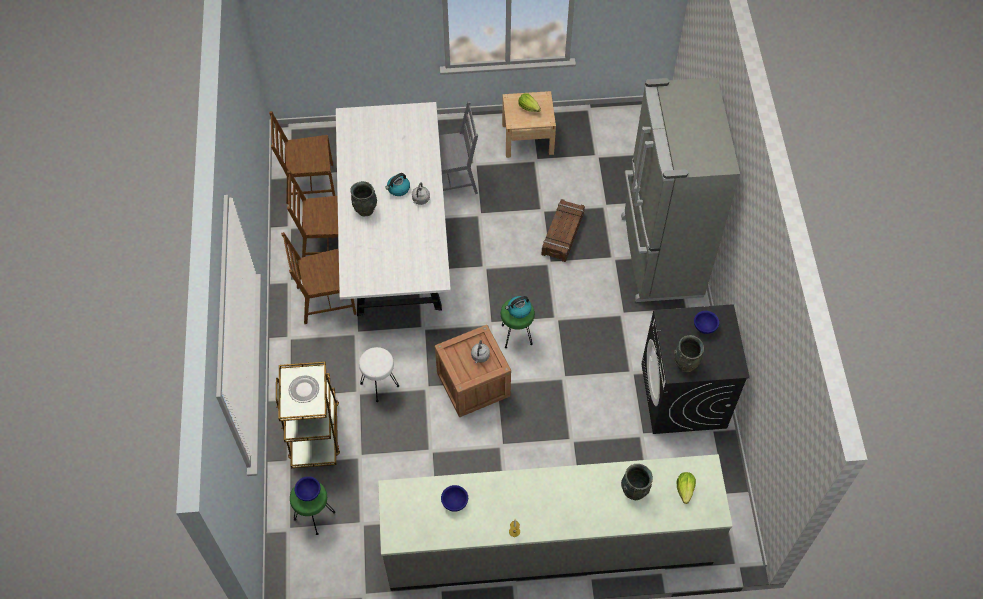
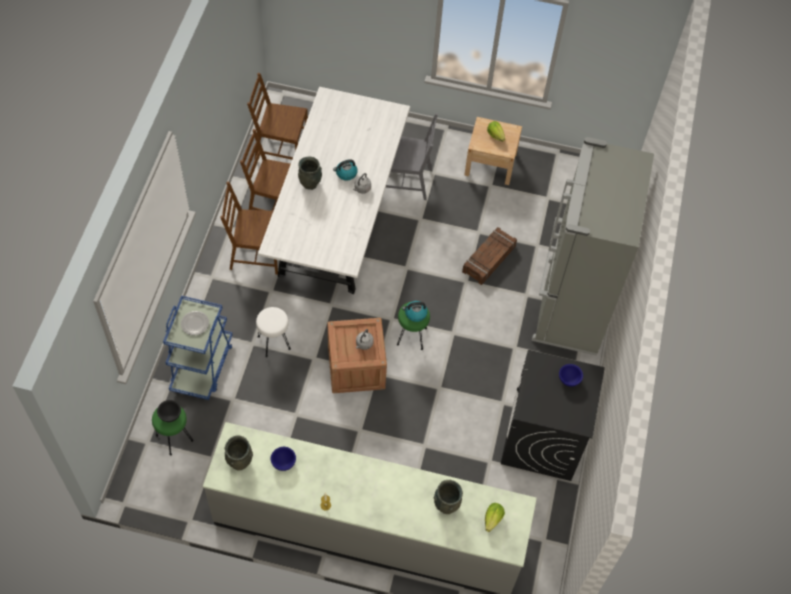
camera: 15 degrees right, 0 degrees up
brown cart [276,362,340,468] -> blue cart [163,296,233,400]
blue bowl [295,476,320,501] -> black bowl [157,400,181,422]
grey vase [674,335,704,372] -> grey vase moved to [224,435,253,470]

